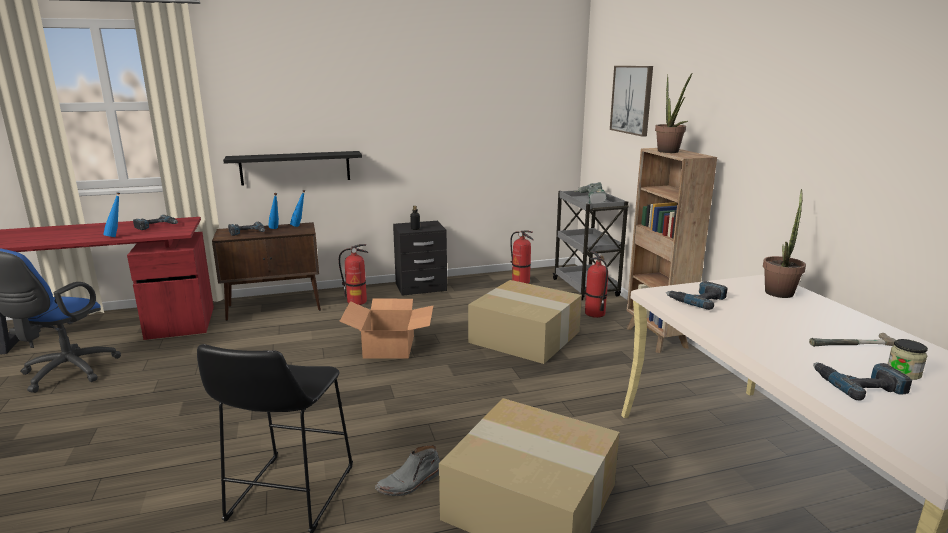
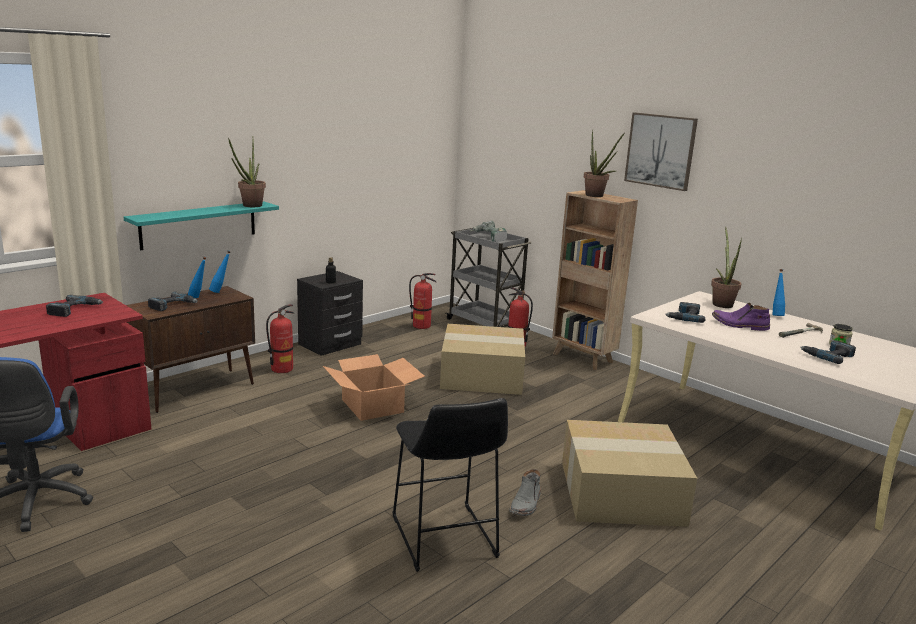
camera: 30 degrees left, 0 degrees up
blue bottle [103,192,120,237] -> blue bottle moved to [772,269,785,316]
black shelf [223,151,362,186] -> turquoise shelf [124,201,279,250]
picture [610,66,653,137] -> picture moved to [624,112,698,191]
none -> potted plant [228,138,266,207]
none -> purple boot [712,303,770,331]

